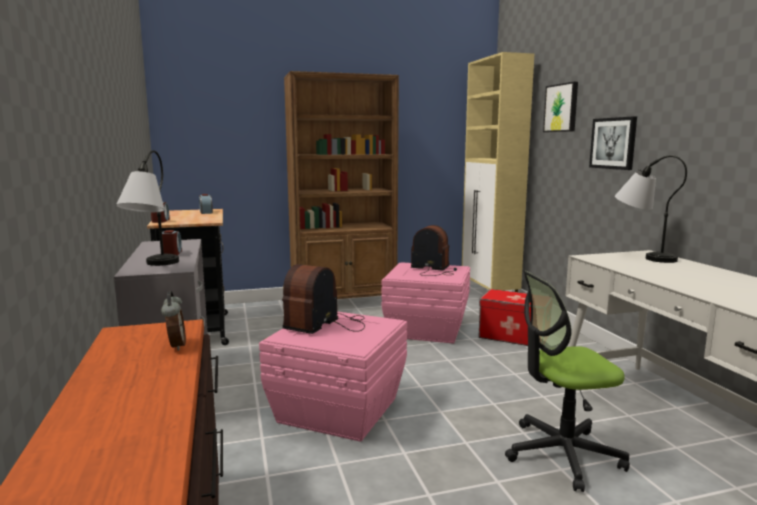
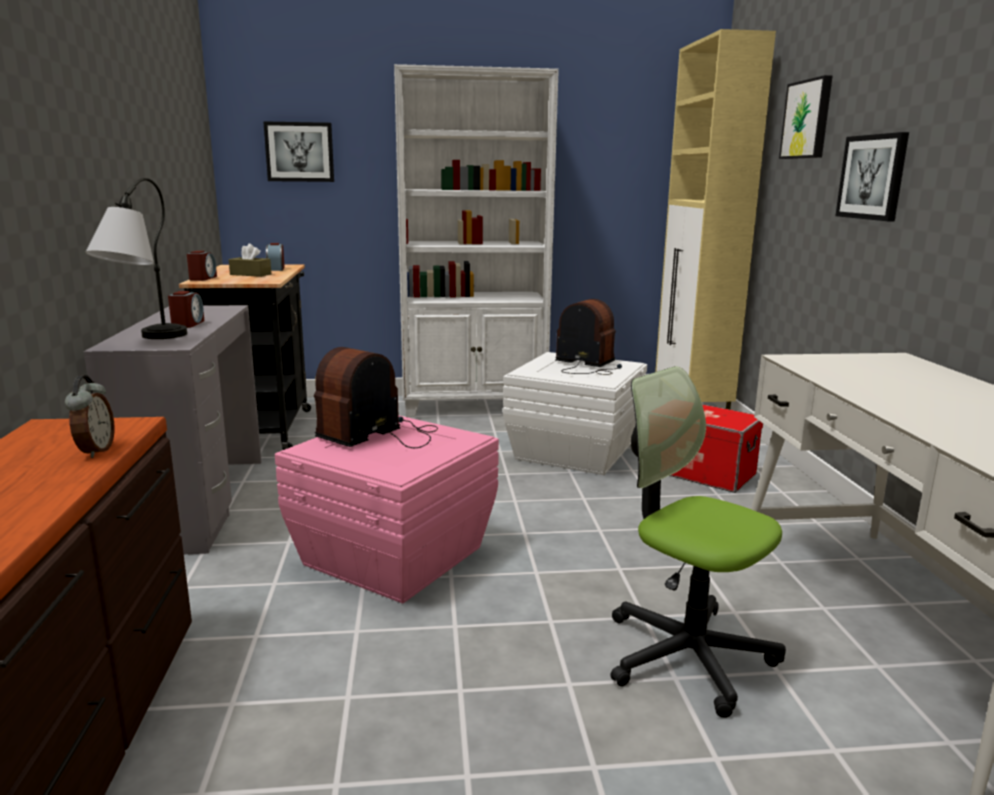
camera: 10 degrees right, 5 degrees up
brown bookcase [284,71,399,299] -> white bookcase [394,64,559,417]
pink storage box [381,262,470,344] -> white storage box [503,352,647,475]
office chair [505,271,630,492] -> office chair turned 45 degrees clockwise [610,366,786,718]
table lamp [615,155,687,263] -> none
none -> brown tissue box [229,244,271,277]
none -> picture [263,121,334,182]

